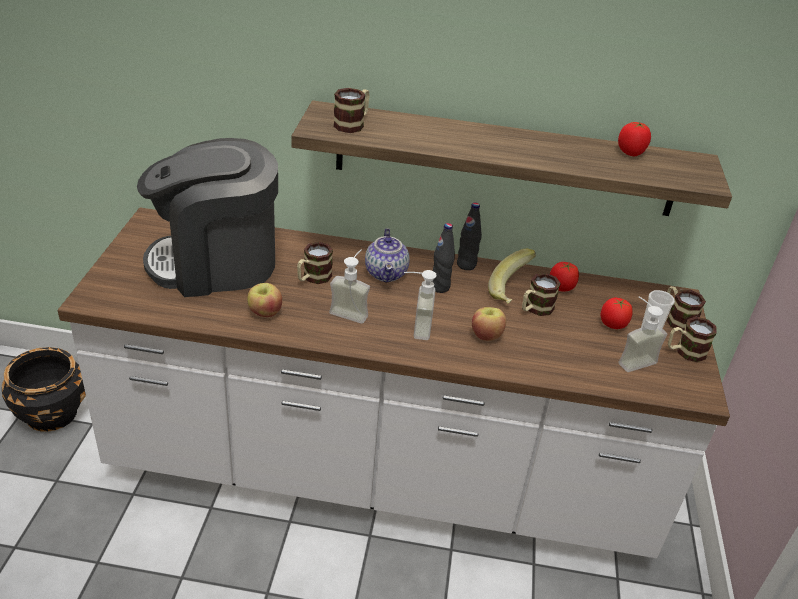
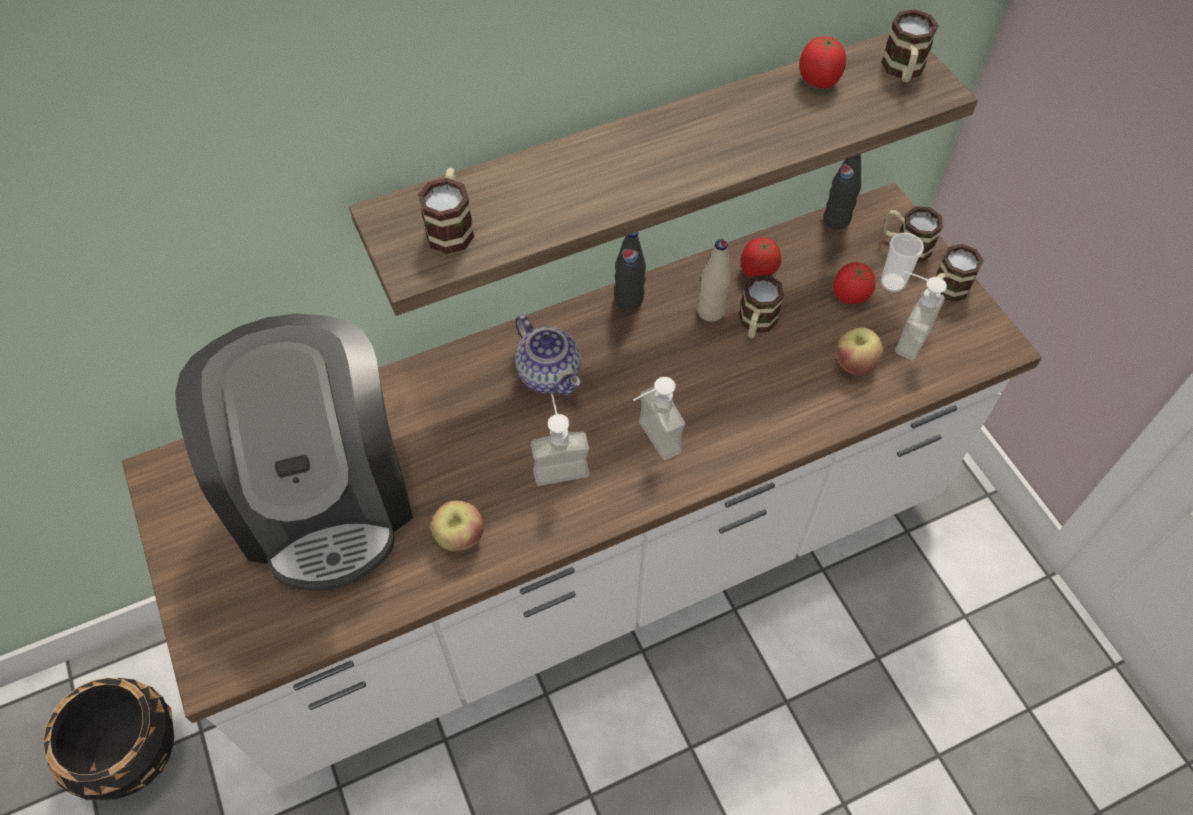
camera: 30 degrees left, 20 degrees up
coffee machine [137,138,278,297] -> coffee machine turned 60 degrees counterclockwise [175,314,413,591]
mug [297,242,333,284] -> mug moved to [881,9,938,82]
black bottle [432,223,455,293] -> black bottle moved to [823,153,862,230]
apple [472,307,506,341] -> apple moved to [837,327,884,375]
banana [488,249,536,304] -> beige bottle [697,239,731,322]

